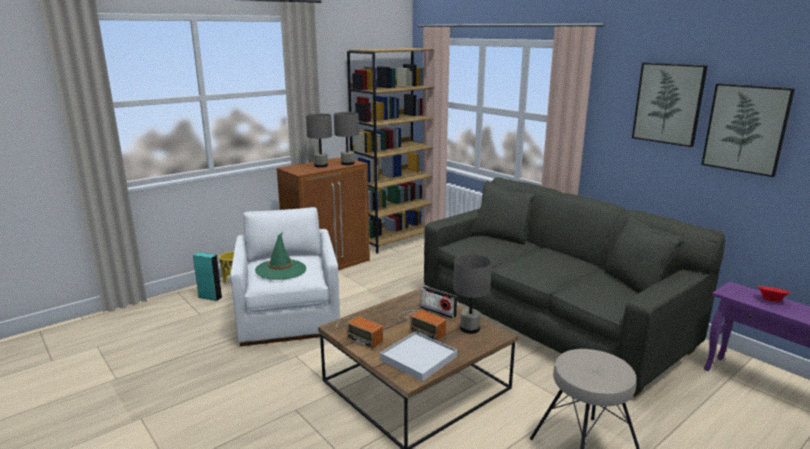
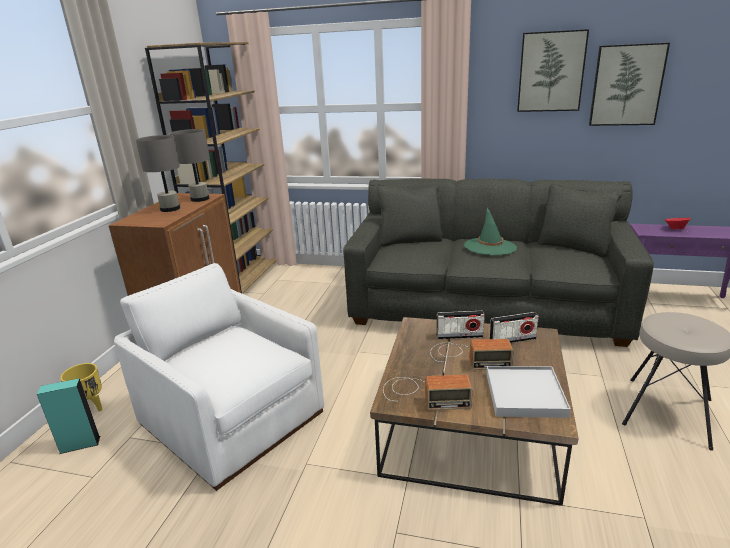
camera: 35 degrees left, 5 degrees up
green hat [255,232,306,280] -> green hat moved to [464,208,517,255]
grey table lamp [453,254,492,334] -> radio [489,312,539,343]

